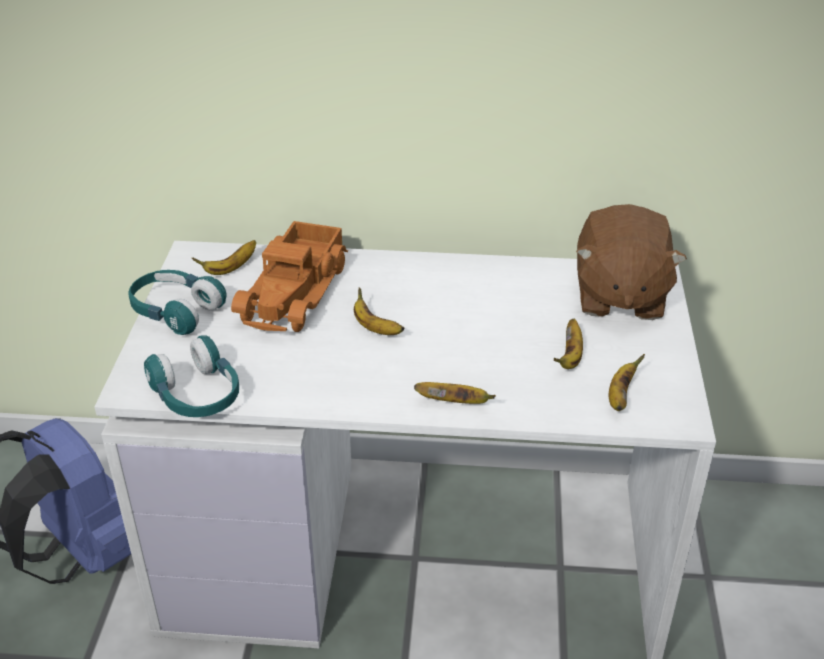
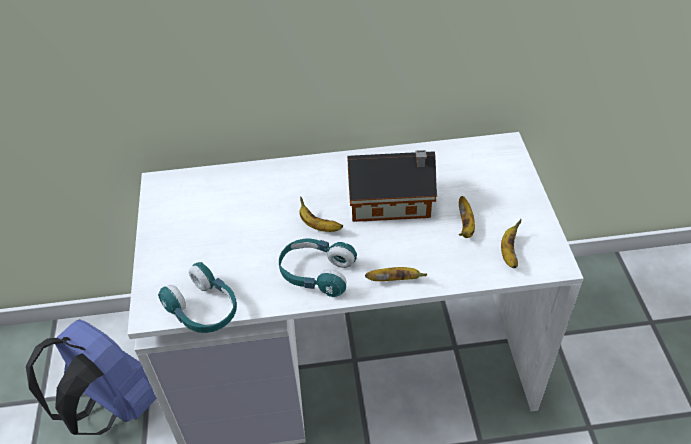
camera: 10 degrees left, 10 degrees up
turquoise headphones [129,270,226,335] -> turquoise headphones moved to [279,239,357,297]
banana [192,240,256,275] -> none
toy truck [231,221,348,332] -> none
brown plush toy [576,204,687,320] -> none
none -> toy house [347,150,437,222]

